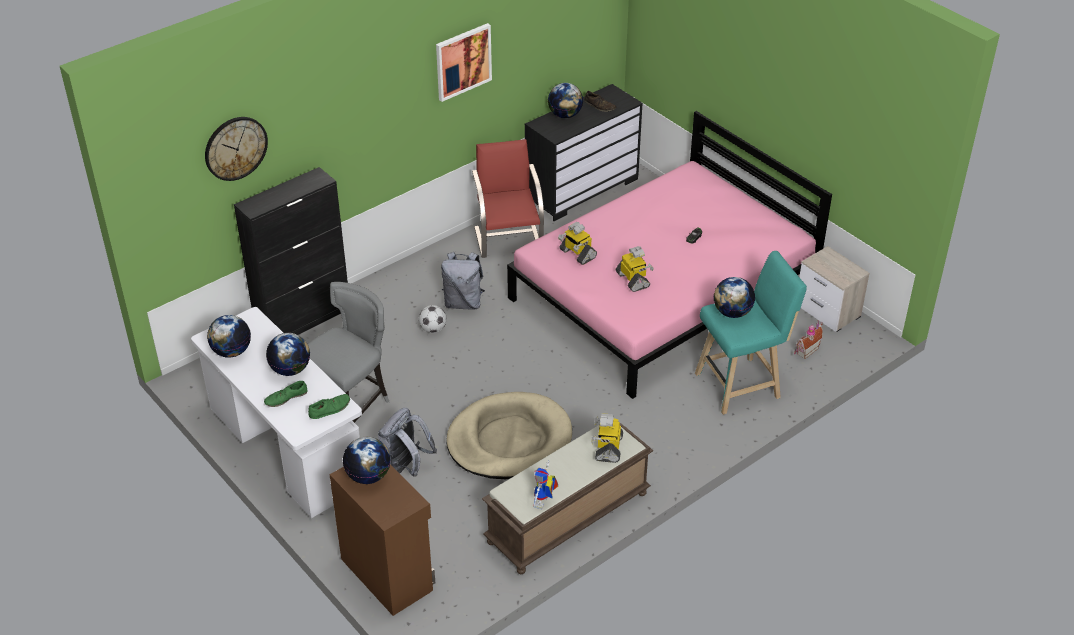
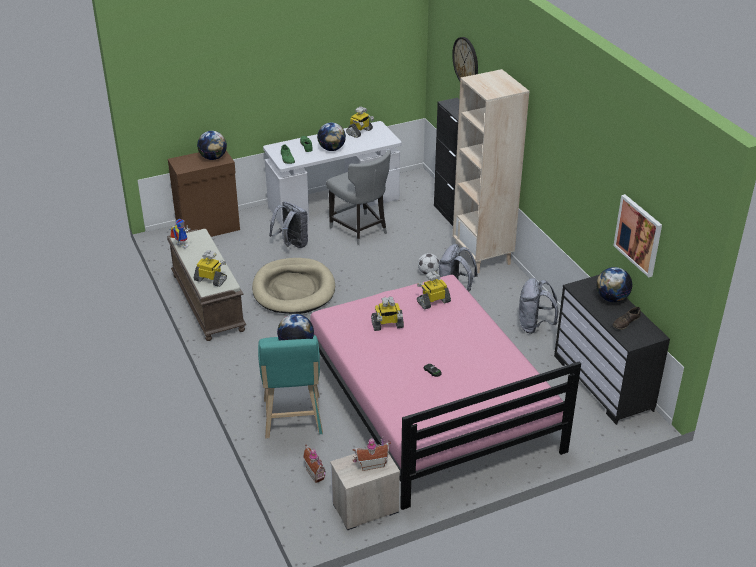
camera: 105 degrees right, 5 degrees down
globe [207,315,251,358] -> toy robot [346,106,374,138]
picture [436,23,492,102] -> picture moved to [613,194,662,277]
red chair [472,139,544,258] -> grey backpack [519,278,558,334]
none -> toy house [352,437,391,471]
none -> beige bookcase [453,69,529,273]

